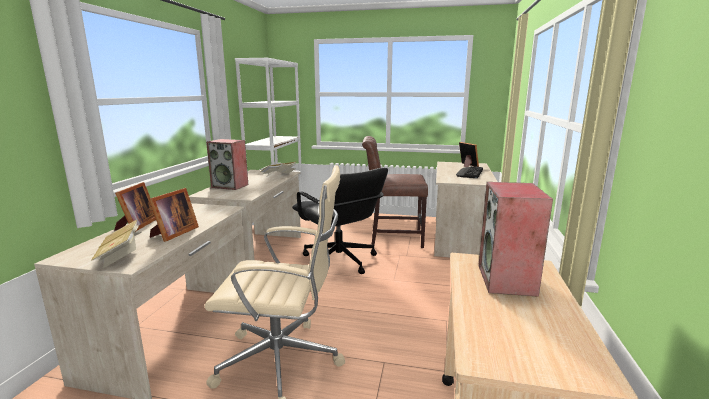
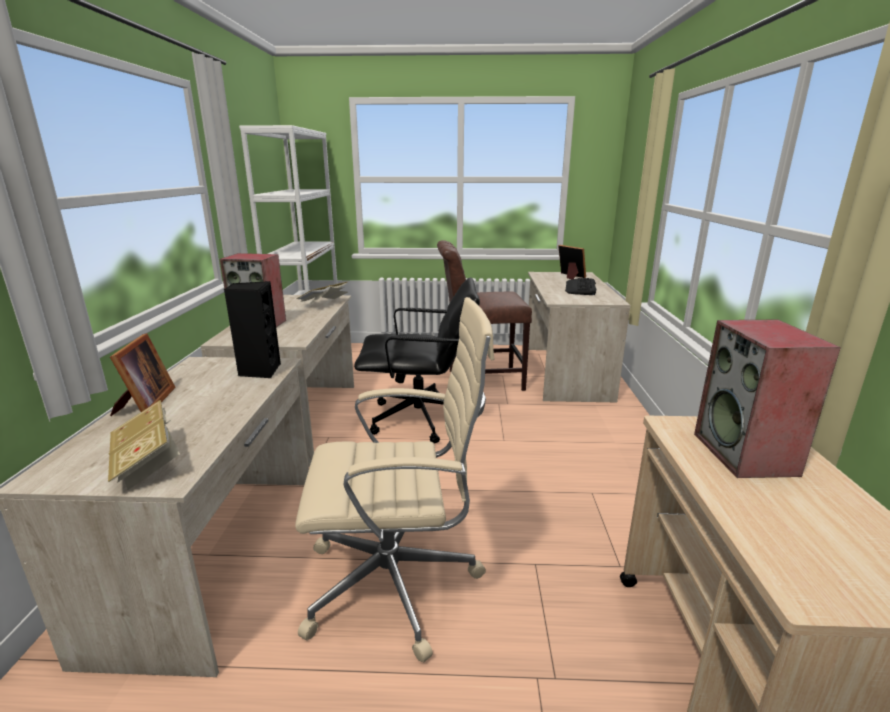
camera: 10 degrees left, 5 degrees up
picture frame [149,188,199,242] -> none
black office chair [292,168,388,274] -> black office chair turned 45 degrees counterclockwise [354,277,480,444]
none -> black speaker [224,281,281,378]

